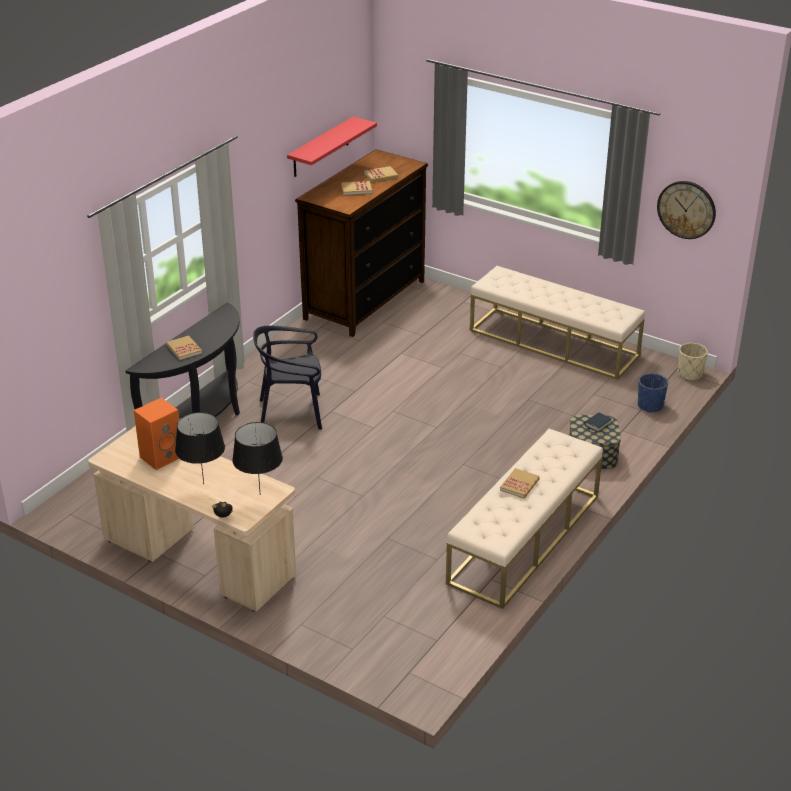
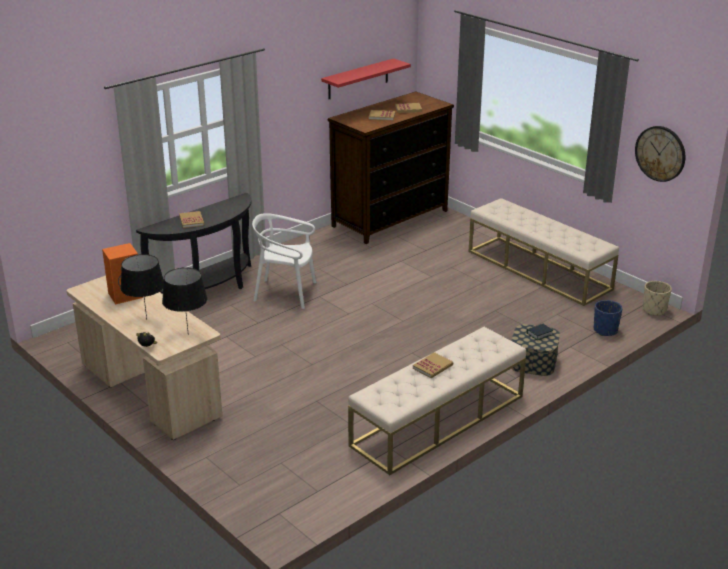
camera: 15 degrees right, 5 degrees down
black chair [253,326,322,430] -> white chair [252,213,316,309]

